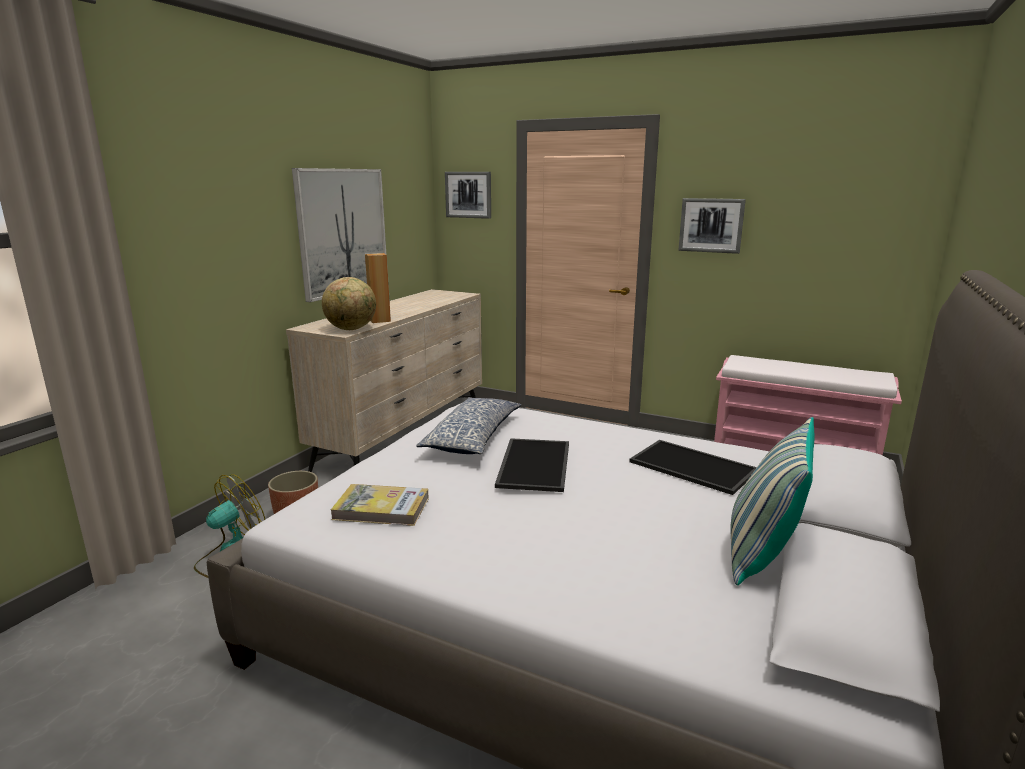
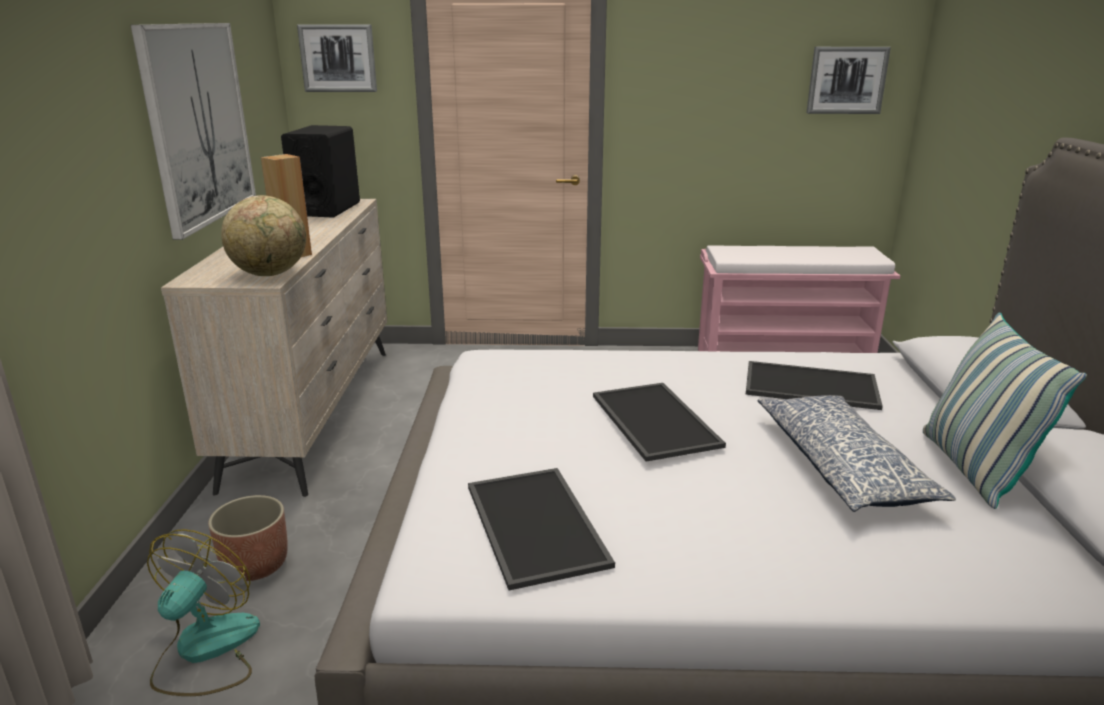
camera: 25 degrees left, 5 degrees up
book [331,484,429,526] -> tray [468,468,615,590]
pillow [416,397,521,454] -> pillow moved to [758,395,956,512]
picture [678,198,746,254] -> picture moved to [806,47,891,114]
none -> black speaker [281,125,360,218]

